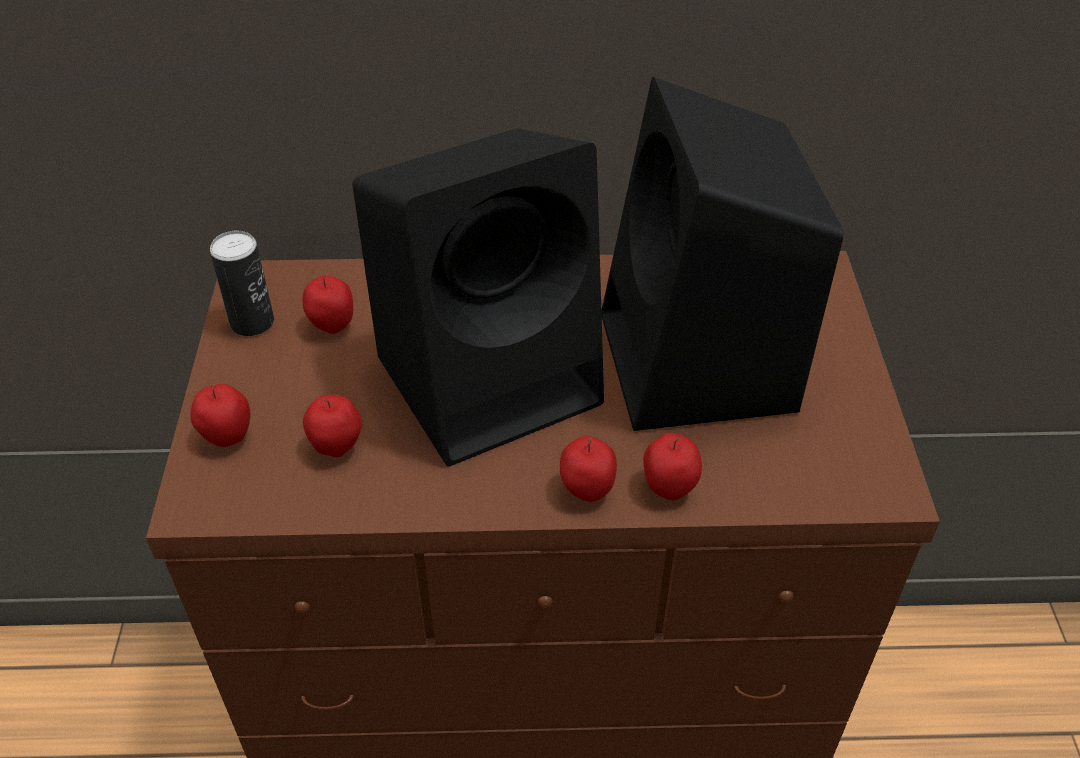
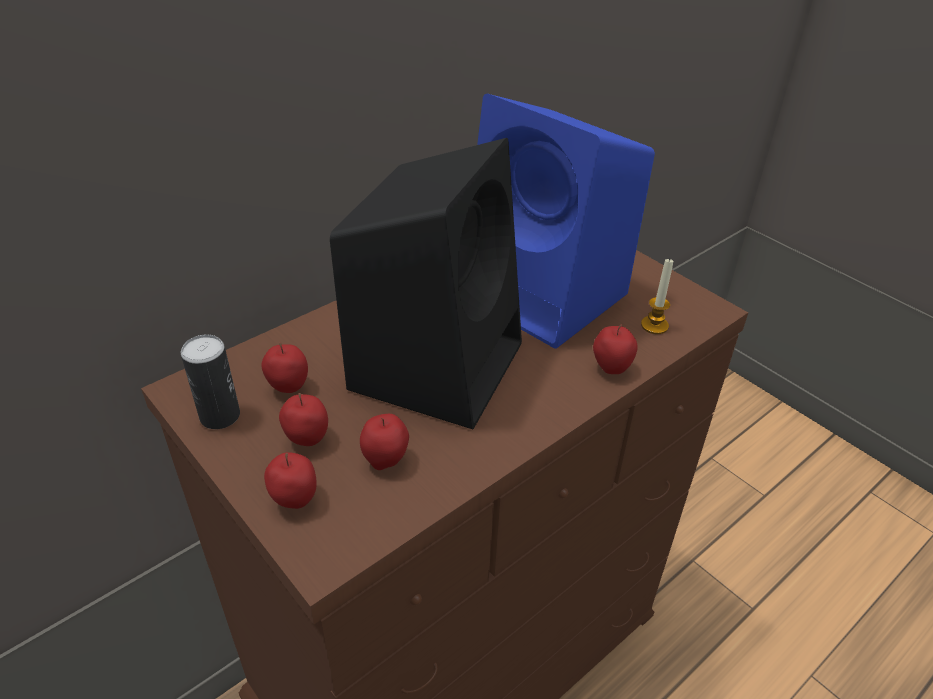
camera: 40 degrees left, 5 degrees down
apple [560,436,617,502] -> apple moved to [279,393,328,446]
black speaker [601,77,843,431] -> blue speaker [477,94,655,349]
none -> candle [641,258,673,334]

